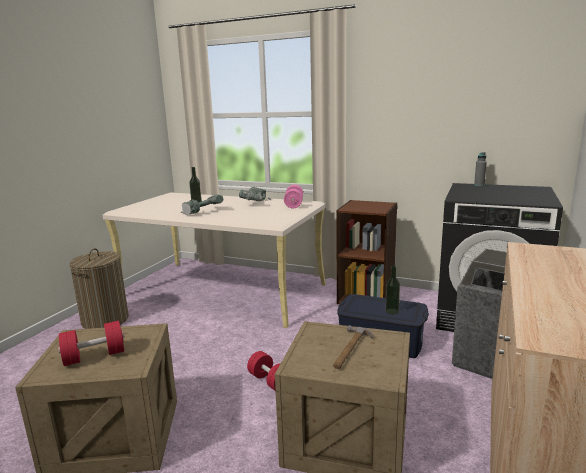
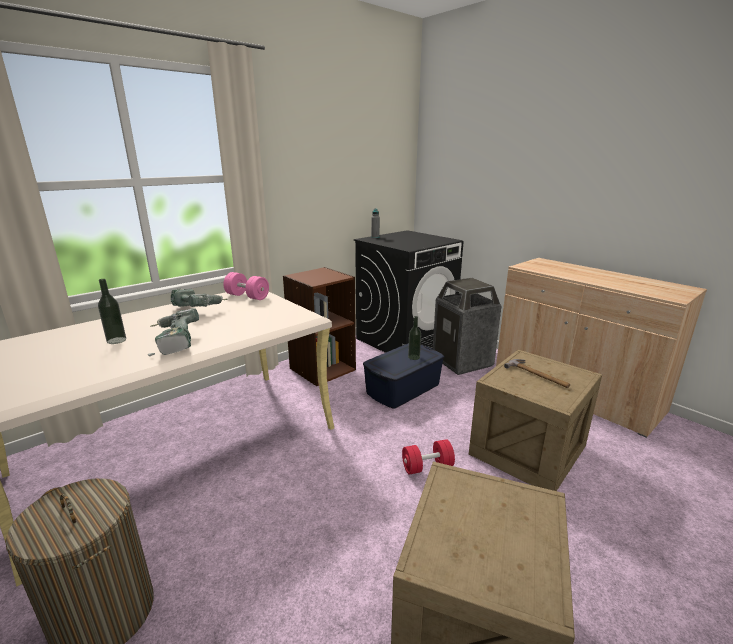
camera: 65 degrees left, 5 degrees up
red dumbbell [58,321,124,366] -> none

